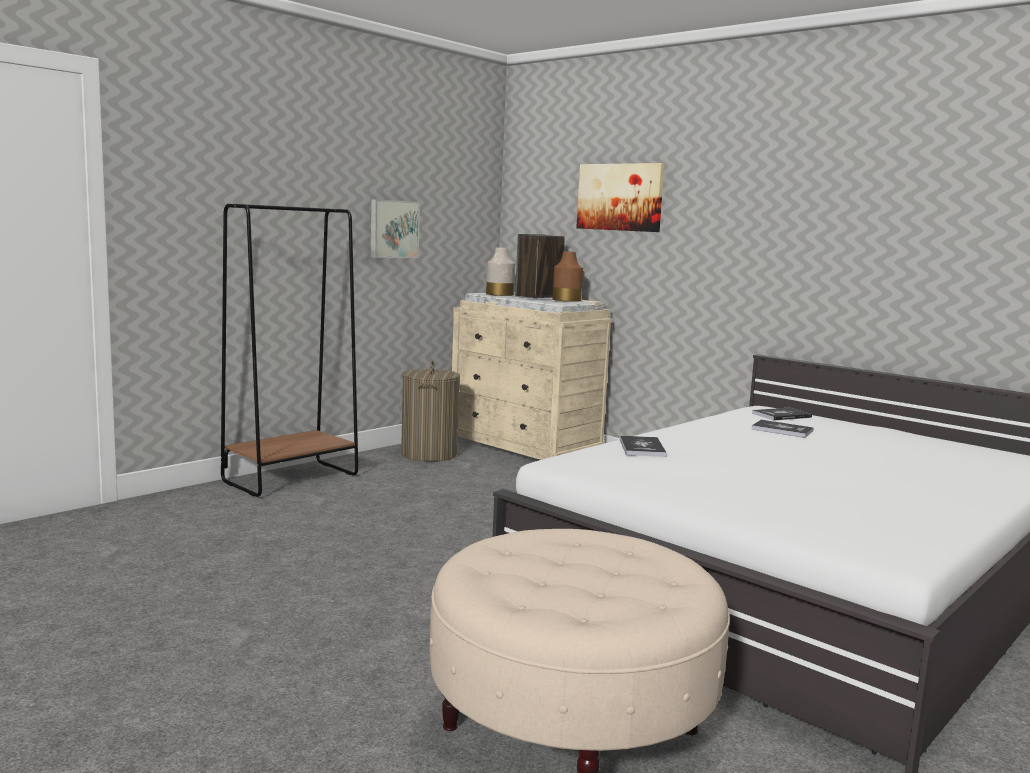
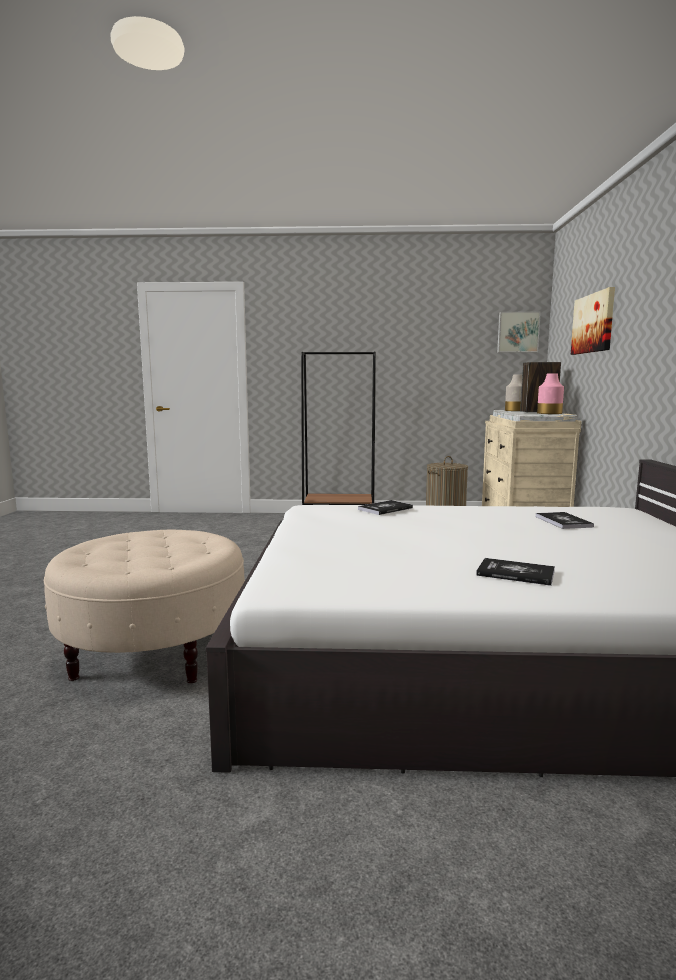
camera: 50 degrees right, 0 degrees up
picture [371,199,420,258] -> picture moved to [497,312,541,353]
brown vase [552,251,583,302] -> pink vase [537,373,564,414]
book [752,408,812,421] -> book moved to [476,558,555,586]

